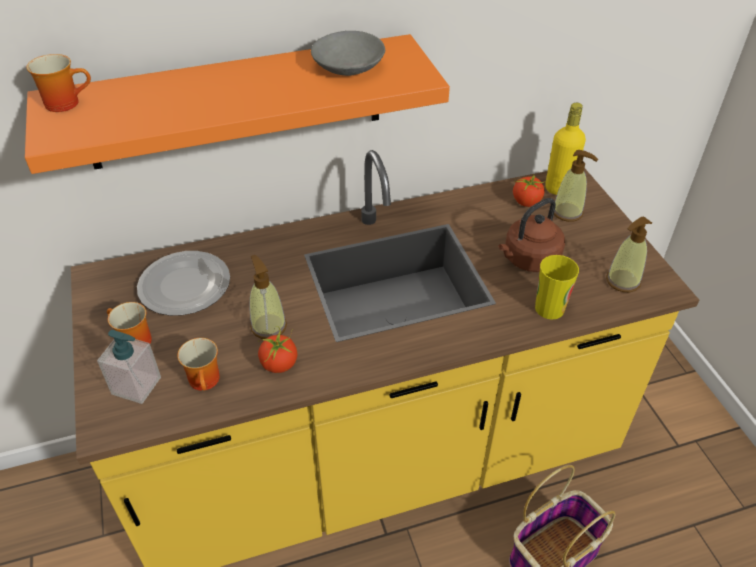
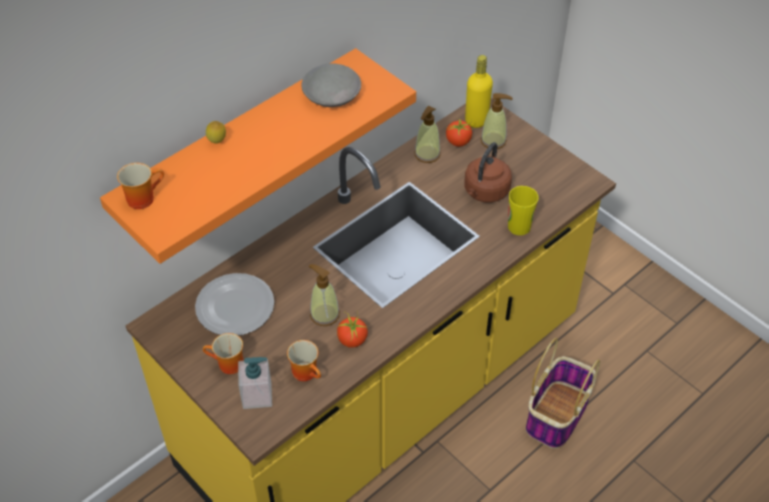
camera: 25 degrees left, 5 degrees up
soap dispenser [606,217,652,292] -> soap dispenser moved to [415,106,441,163]
none -> lemon [206,121,226,144]

